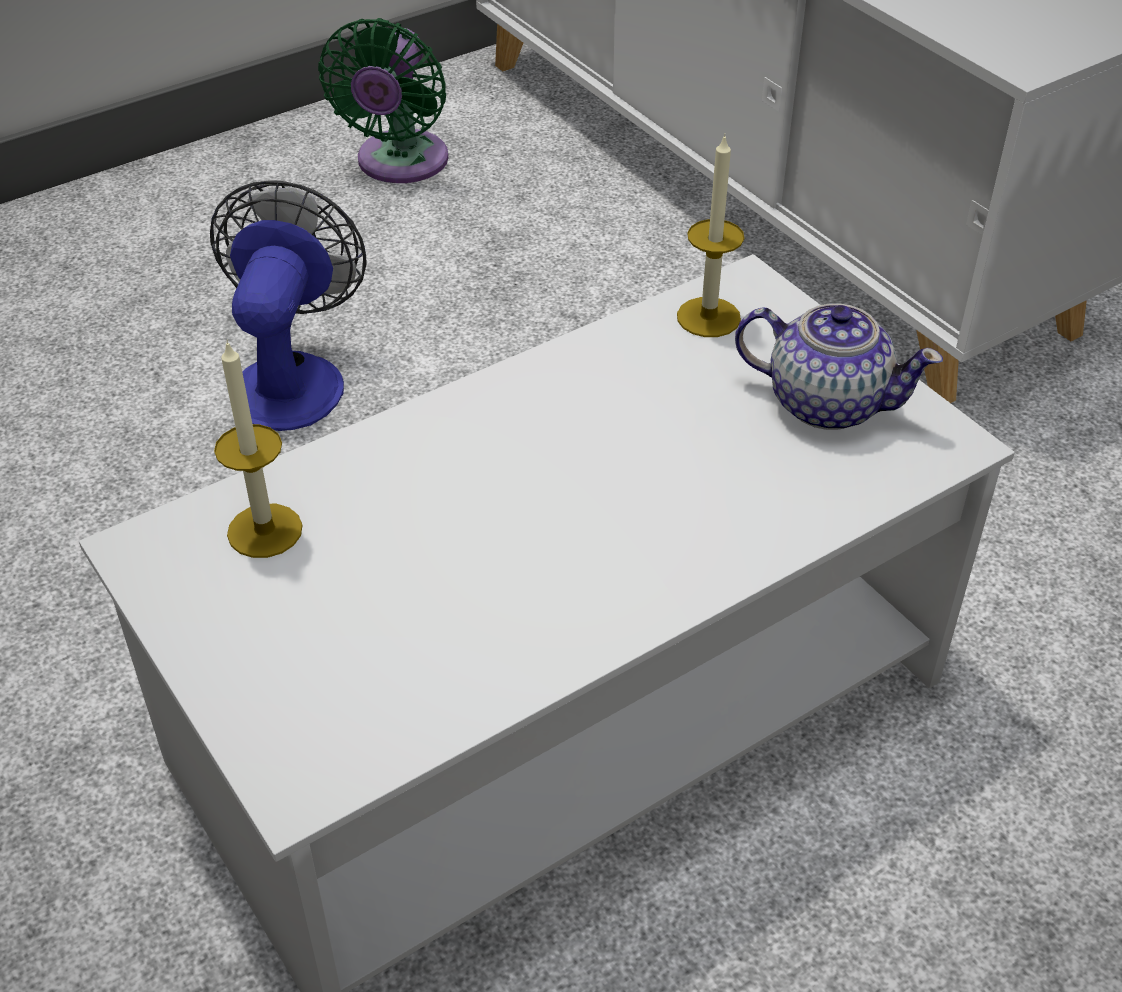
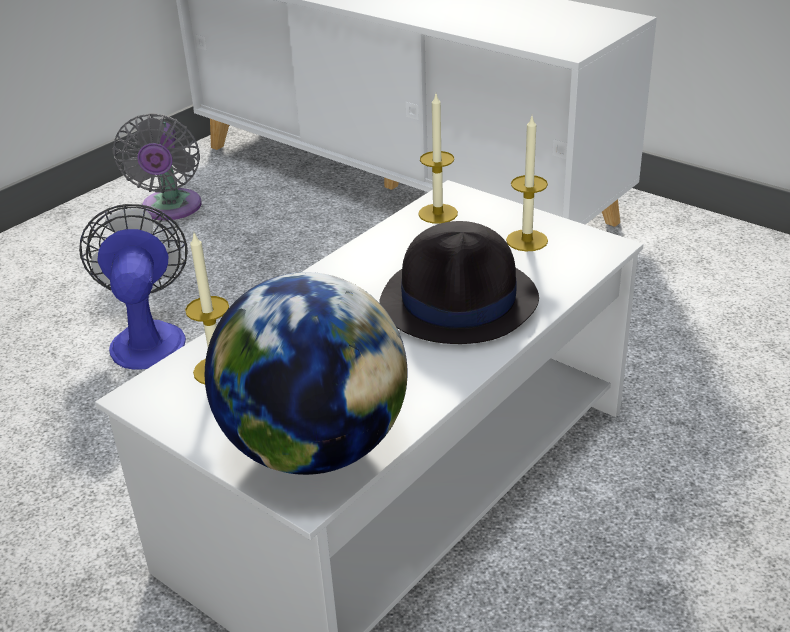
camera: 15 degrees left, 10 degrees down
green fan [318,18,448,183] -> grey fan [113,113,202,221]
teapot [735,303,943,430] -> candle [506,116,548,251]
none -> globe [205,272,408,475]
none -> black hat [379,221,539,344]

